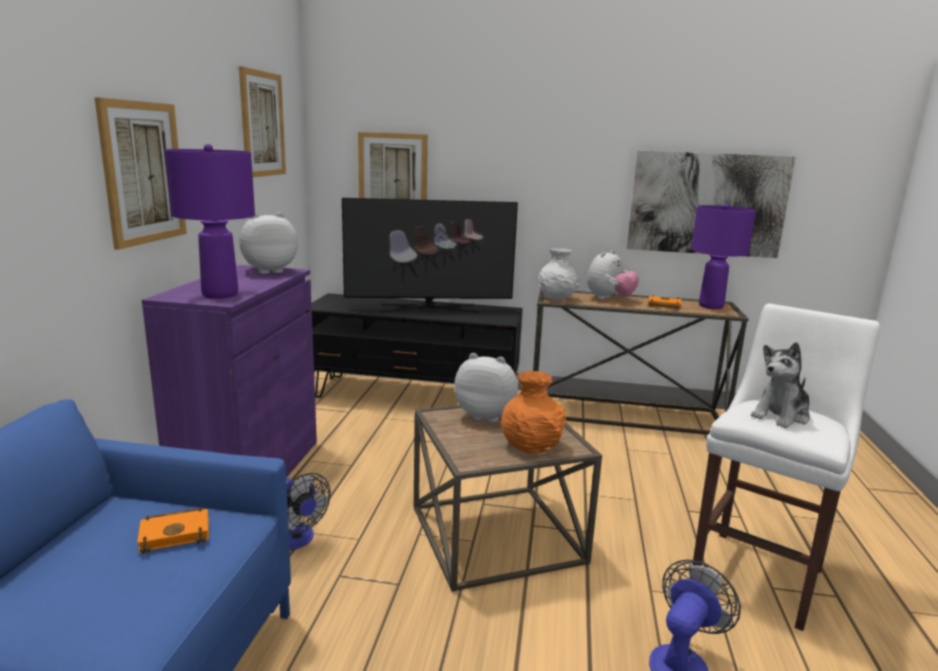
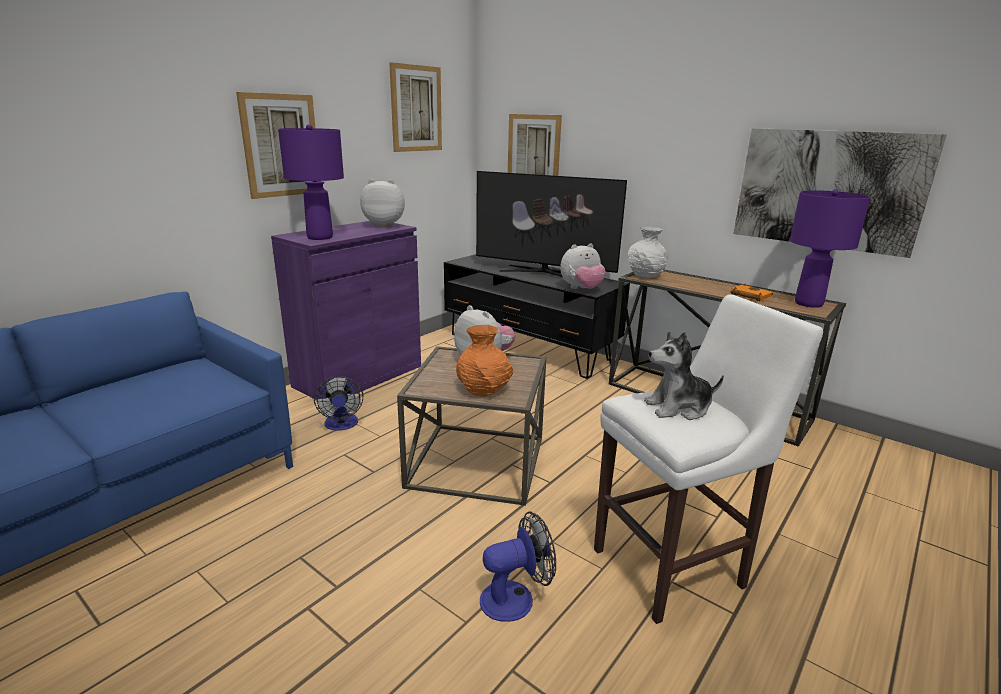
camera: 30 degrees right, 5 degrees up
orange book [137,507,209,554] -> none
plush toy [587,250,639,300] -> plush toy moved to [560,243,606,289]

